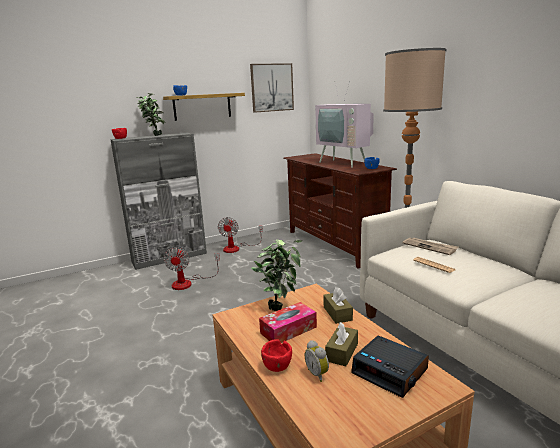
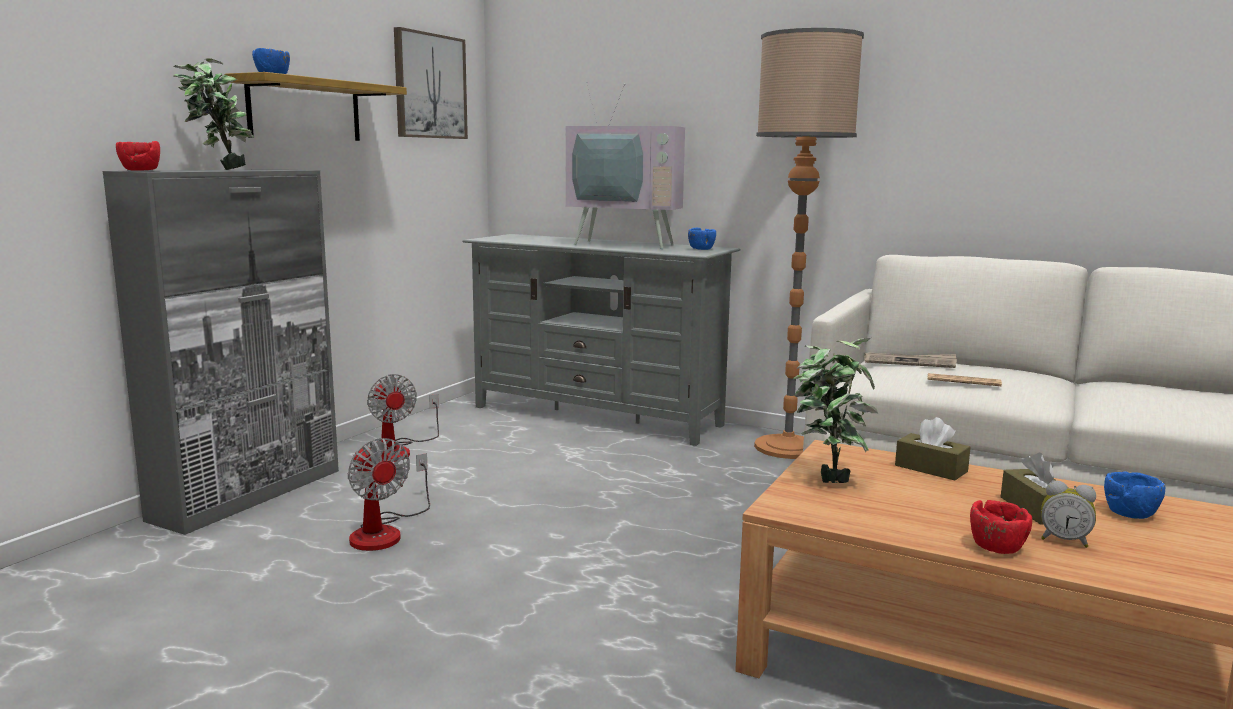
camera: 35 degrees left, 5 degrees down
tissue box [259,302,317,343] -> none
brown tv stand [283,153,397,268] -> grey tv stand [462,234,741,446]
alarm clock [351,335,429,398] -> blue bowl [1104,471,1165,519]

